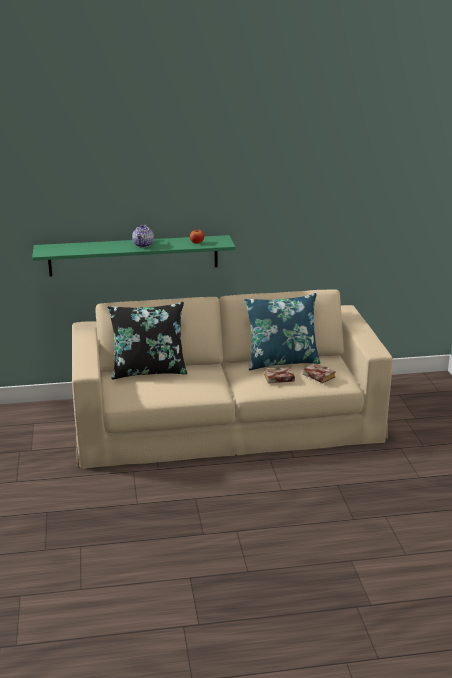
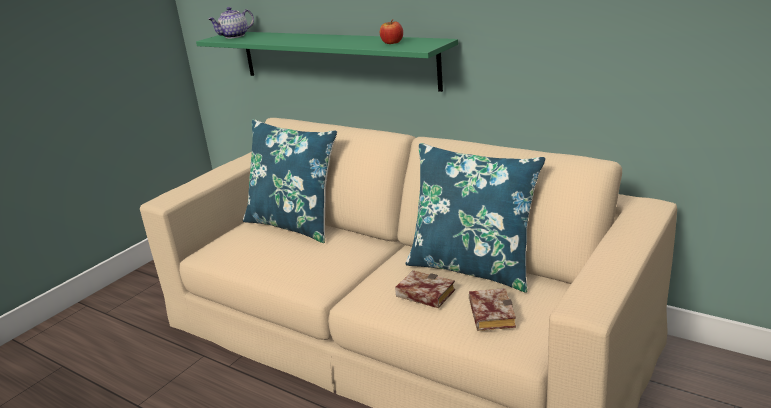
camera: 45 degrees right, 0 degrees up
black pillow [108,302,187,379] -> blue pillow [243,119,337,243]
teapot [132,224,154,248] -> teapot moved to [208,7,254,39]

